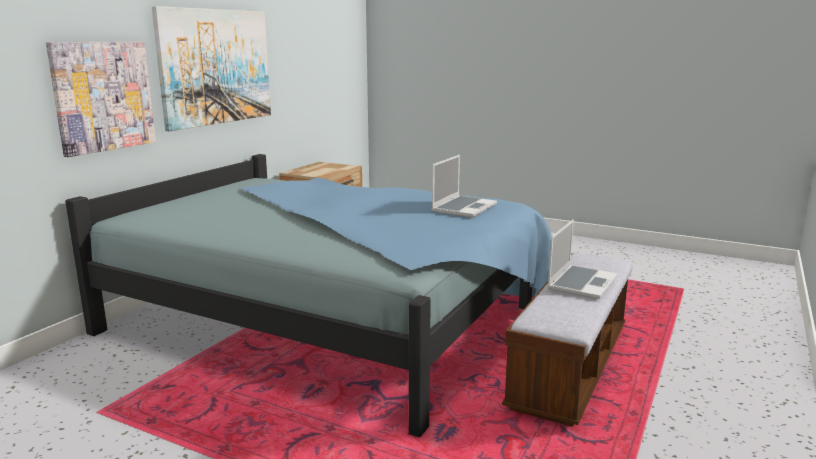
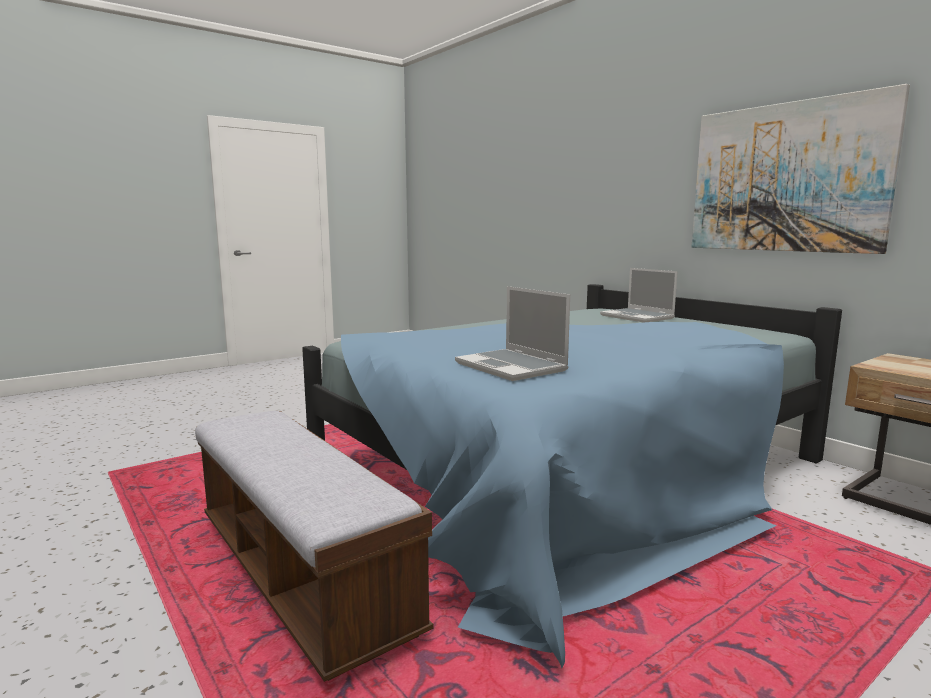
camera: 115 degrees right, 5 degrees down
picture [46,41,156,157] -> none
laptop [547,220,618,299] -> laptop moved to [600,268,678,322]

